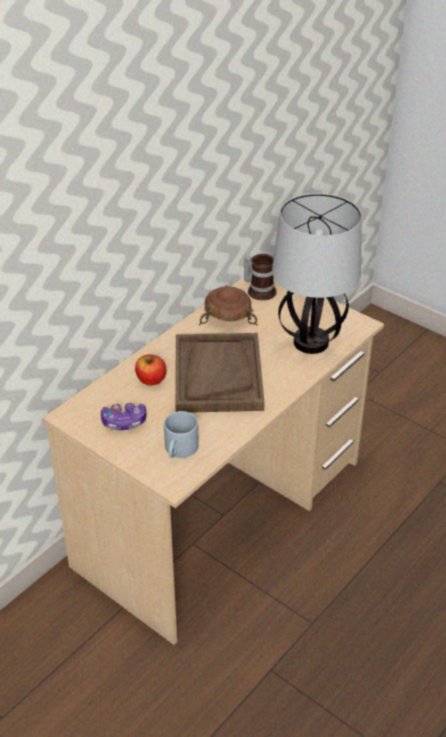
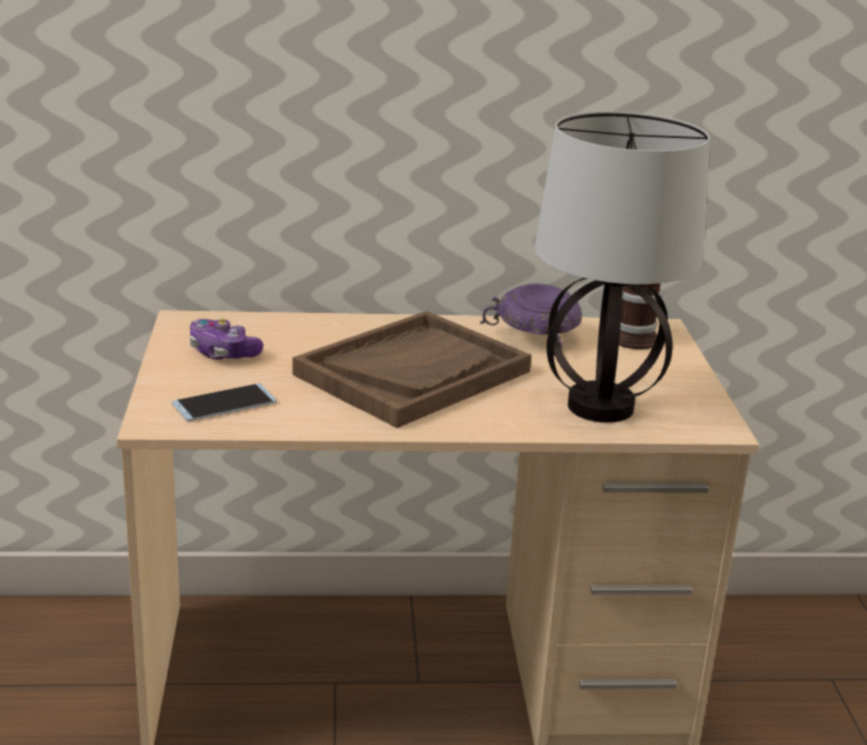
camera: 45 degrees right, 15 degrees down
apple [135,354,167,385] -> none
grey mug [164,411,199,458] -> phone [172,383,277,421]
brown bowl [199,285,258,325] -> purple bowl [480,284,582,350]

